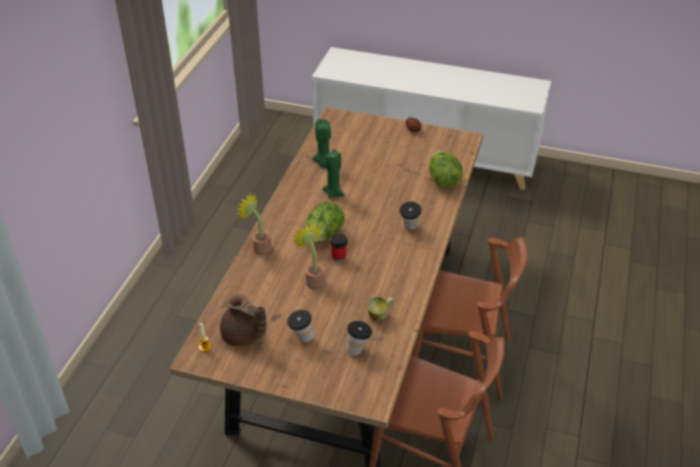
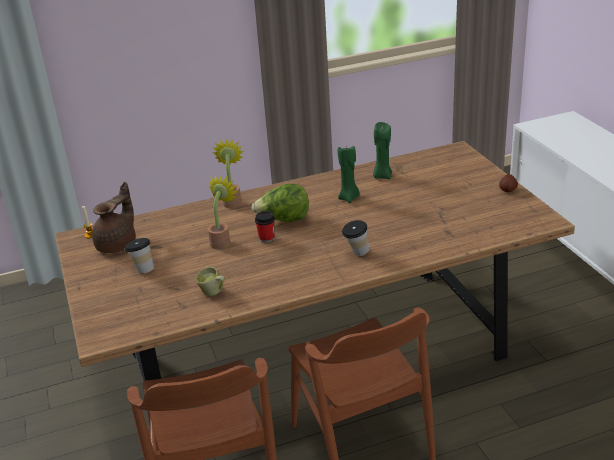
camera: 55 degrees right, 10 degrees down
brown teapot [220,294,266,347] -> brown teapot turned 150 degrees counterclockwise [92,182,136,253]
cup [346,321,372,355] -> none
lettuce [429,151,463,189] -> none

